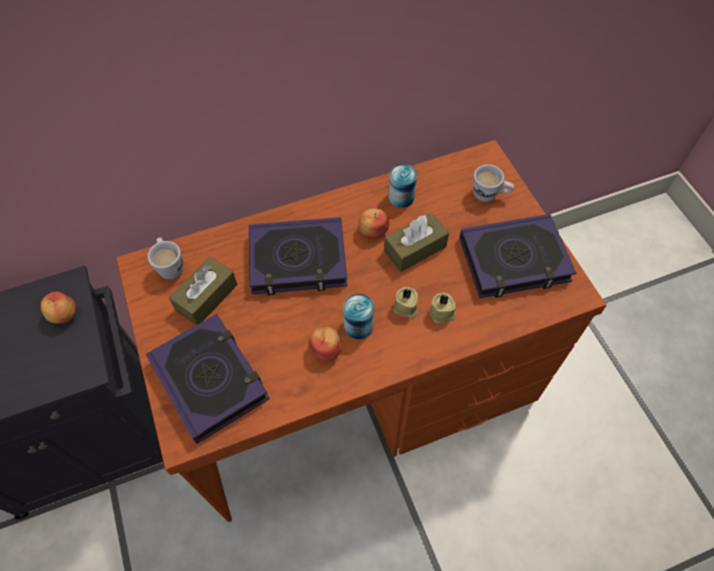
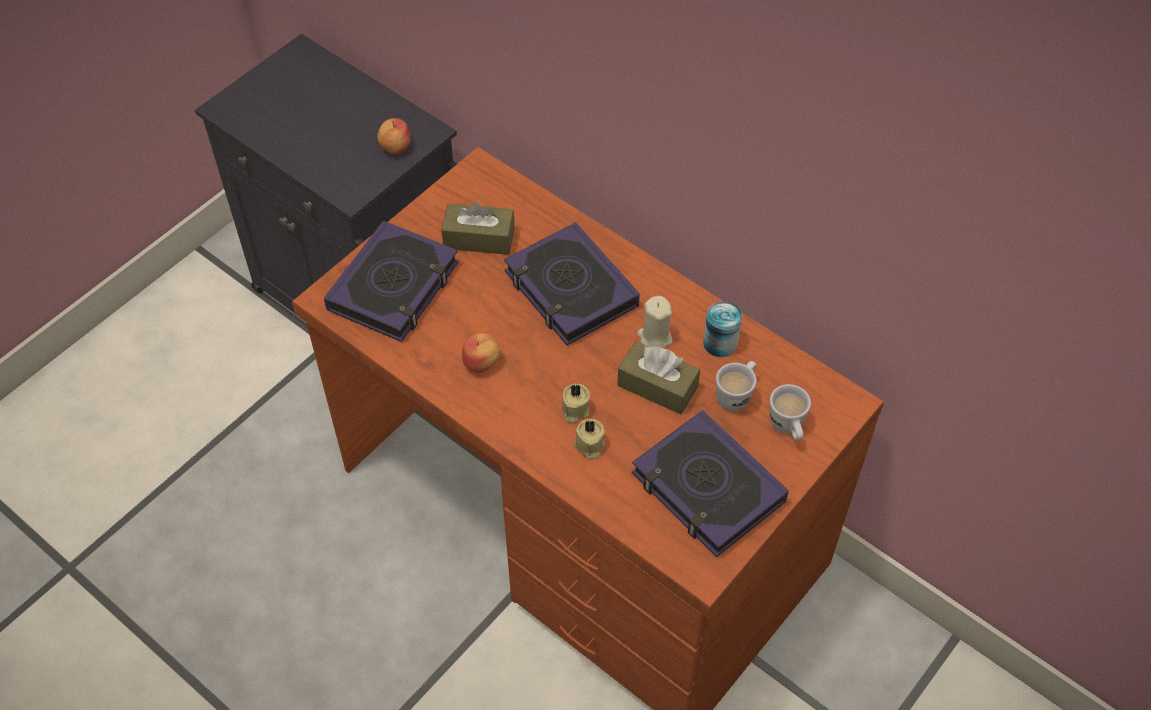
camera: 60 degrees right, 5 degrees down
white mug [148,237,183,280] -> white mug moved to [716,361,757,412]
can [343,294,374,339] -> none
apple [358,208,389,239] -> beige candle [637,296,673,349]

